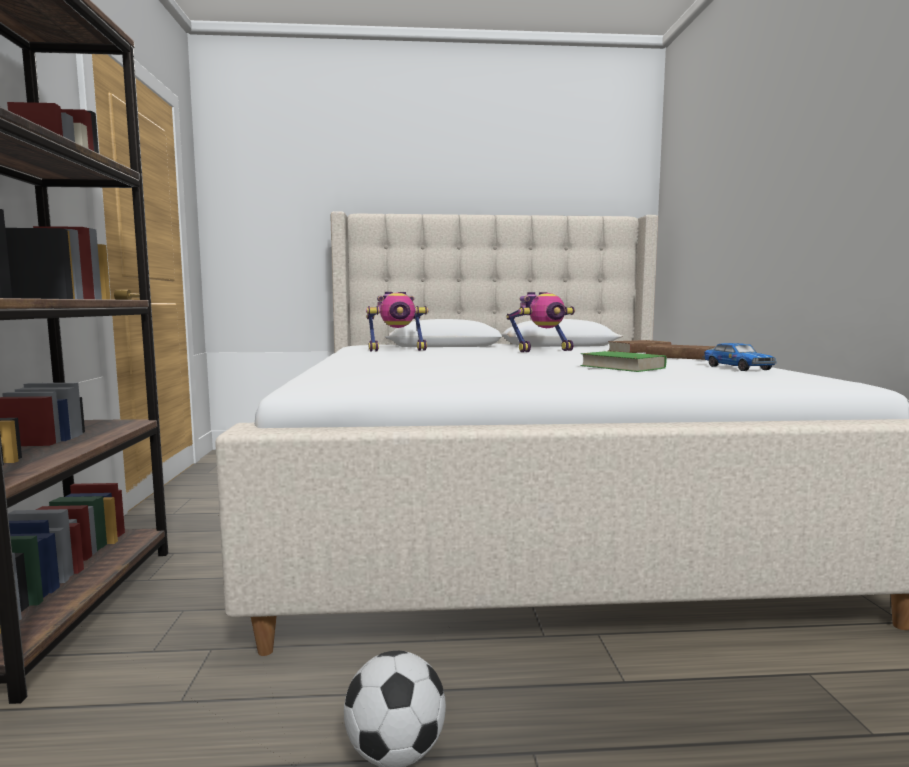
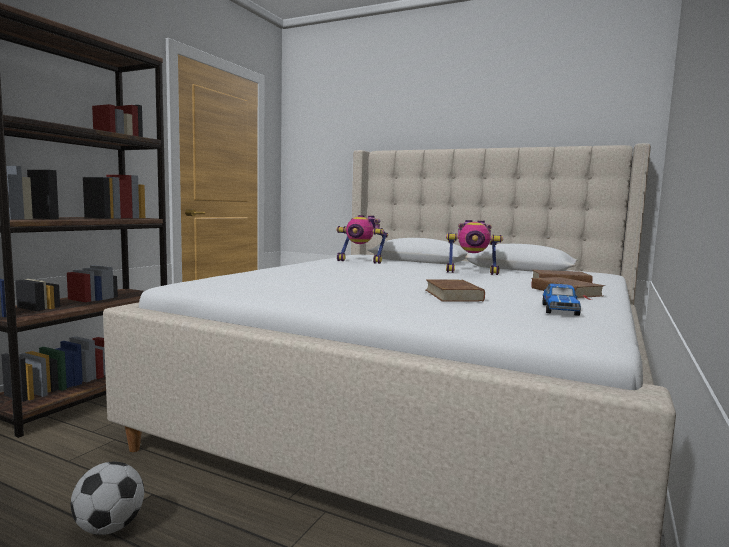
camera: 30 degrees right, 0 degrees up
green book [580,351,666,372] -> brown book [426,279,485,301]

